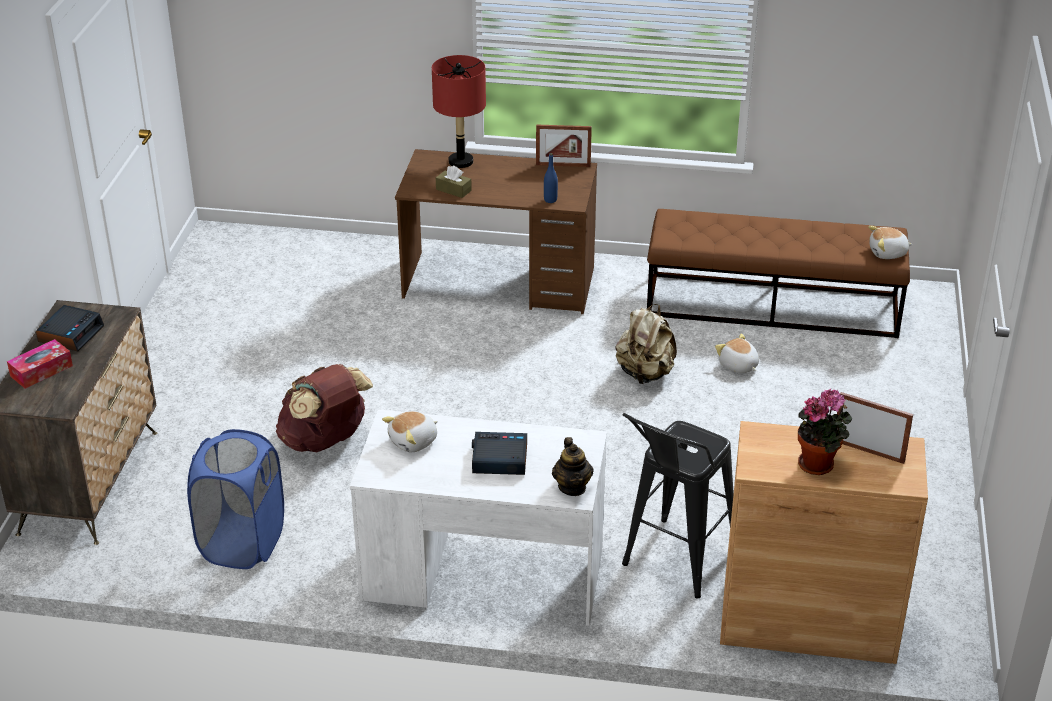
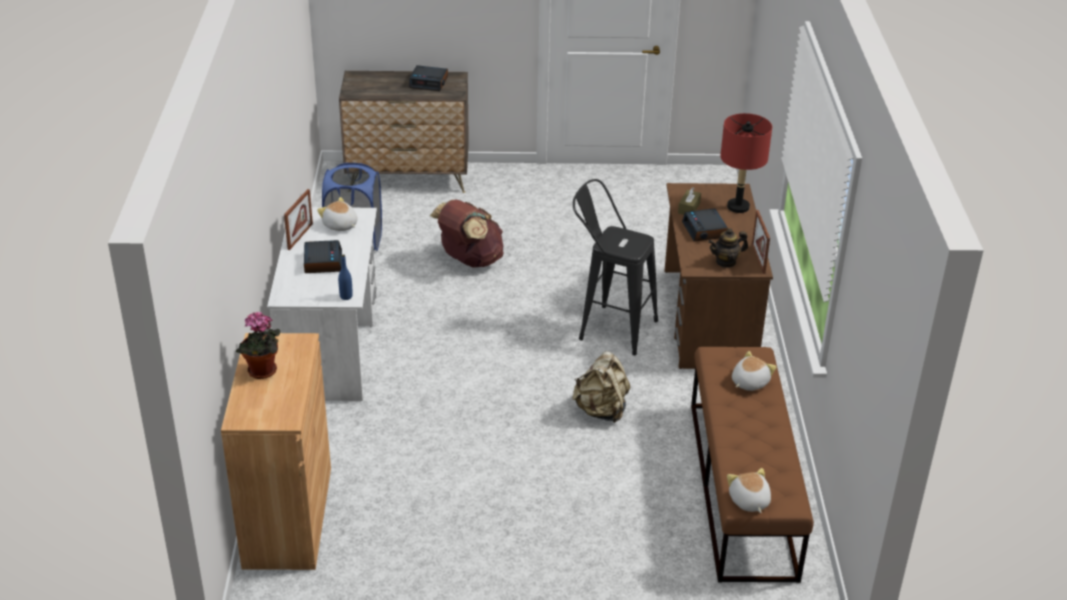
camera: 80 degrees right, 0 degrees up
tissue box [7,339,73,389] -> none
blue bottle [544,153,558,203] -> blue bottle moved to [338,254,353,300]
teapot [552,437,594,496] -> teapot moved to [708,228,748,268]
black stool [622,413,734,599] -> black stool moved to [573,179,658,355]
plush toy [715,333,759,373] -> plush toy moved to [732,351,776,391]
picture frame [837,392,913,464] -> picture frame moved to [284,189,313,250]
none -> alarm clock [682,208,728,242]

